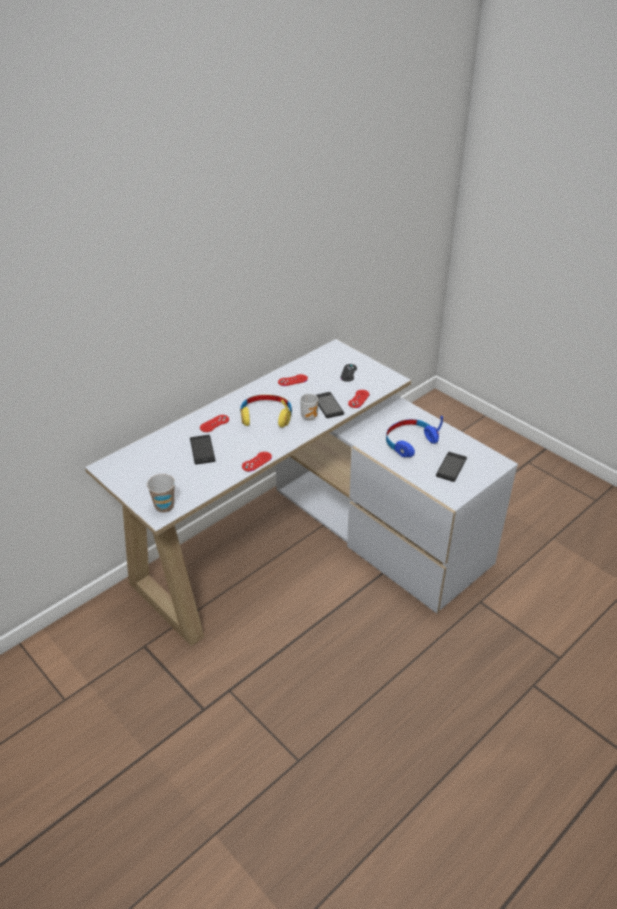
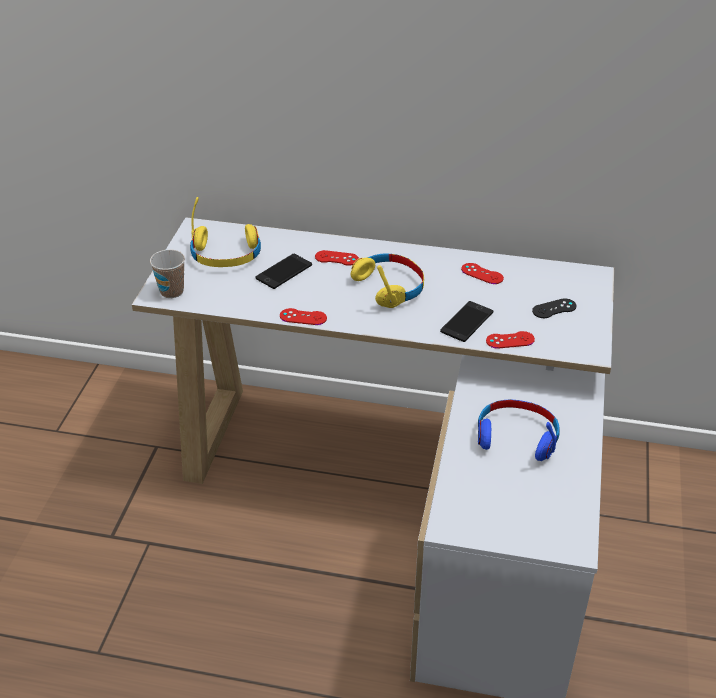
camera: 55 degrees right, 0 degrees up
mug [300,394,318,420] -> none
phone [436,452,467,482] -> none
none -> yellow headphones [190,197,261,267]

